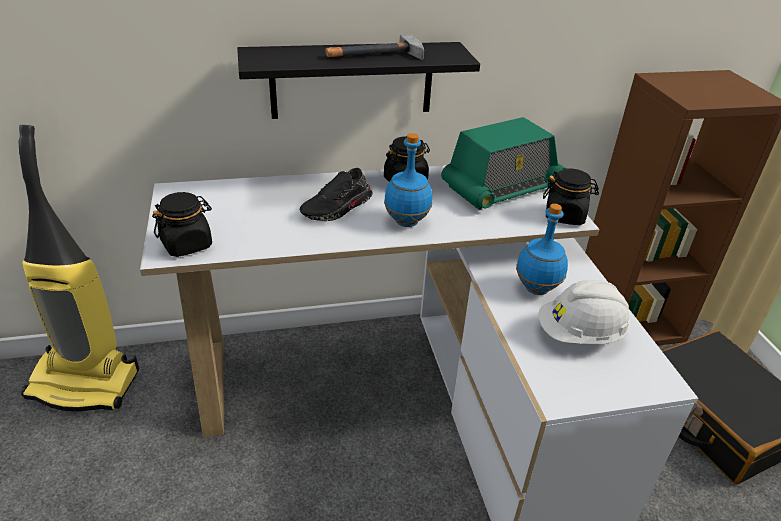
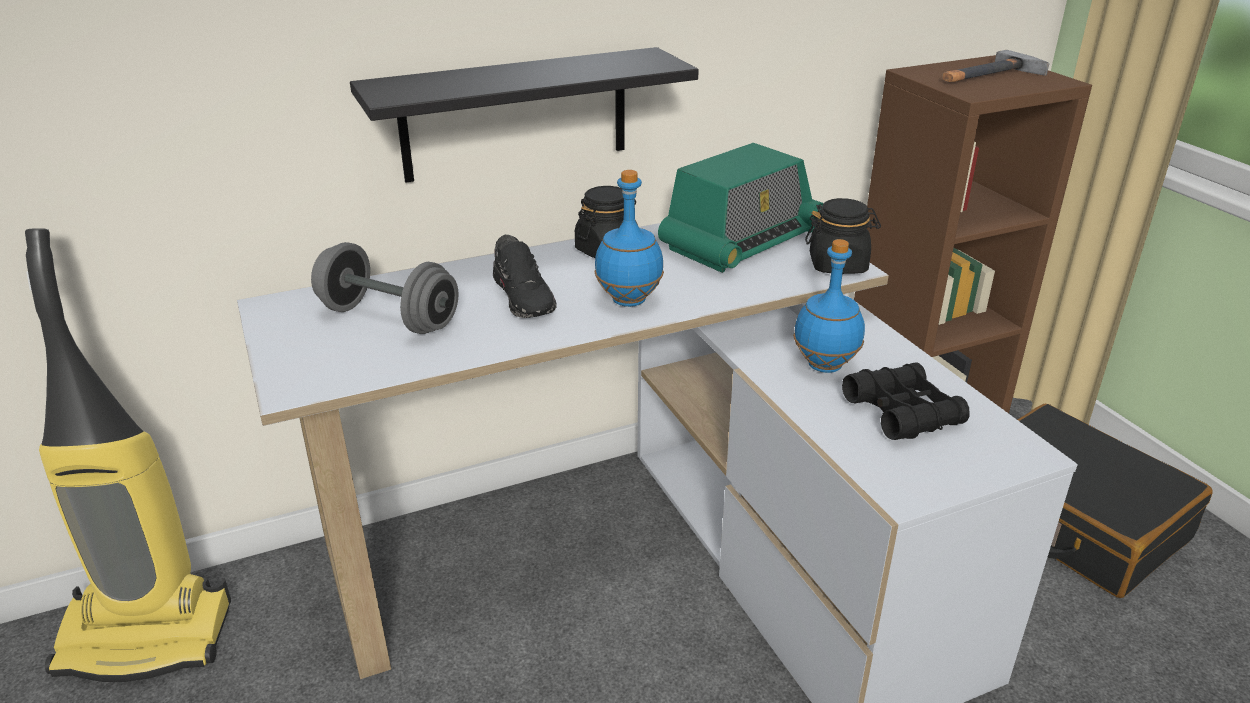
camera: 10 degrees left, 5 degrees down
black jar [152,192,212,257] -> none
black shoe [300,168,373,221] -> black shoe turned 60 degrees counterclockwise [493,235,557,318]
hammer [325,34,424,60] -> hammer moved to [942,50,1049,82]
white hard hat [538,280,631,344] -> black binoculars [842,362,970,440]
none -> grey dumbbell [311,242,459,334]

